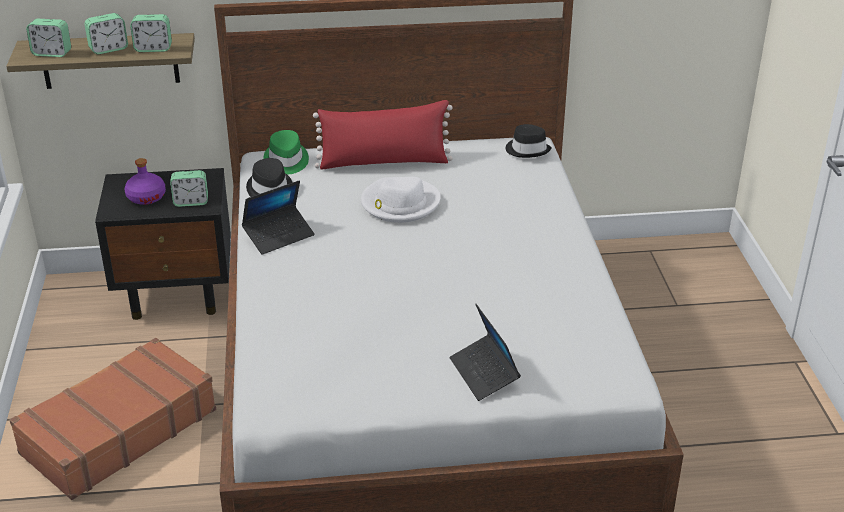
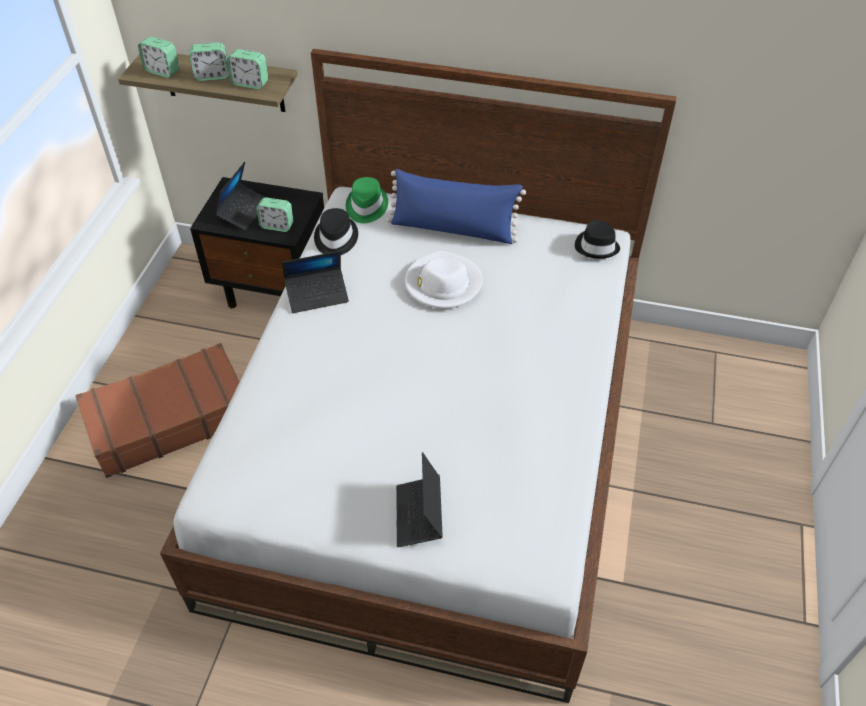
camera: 20 degrees right, 15 degrees up
purple bottle [125,158,166,205] -> laptop [215,162,264,231]
red pillow [313,100,453,170] -> blue pillow [387,169,526,244]

